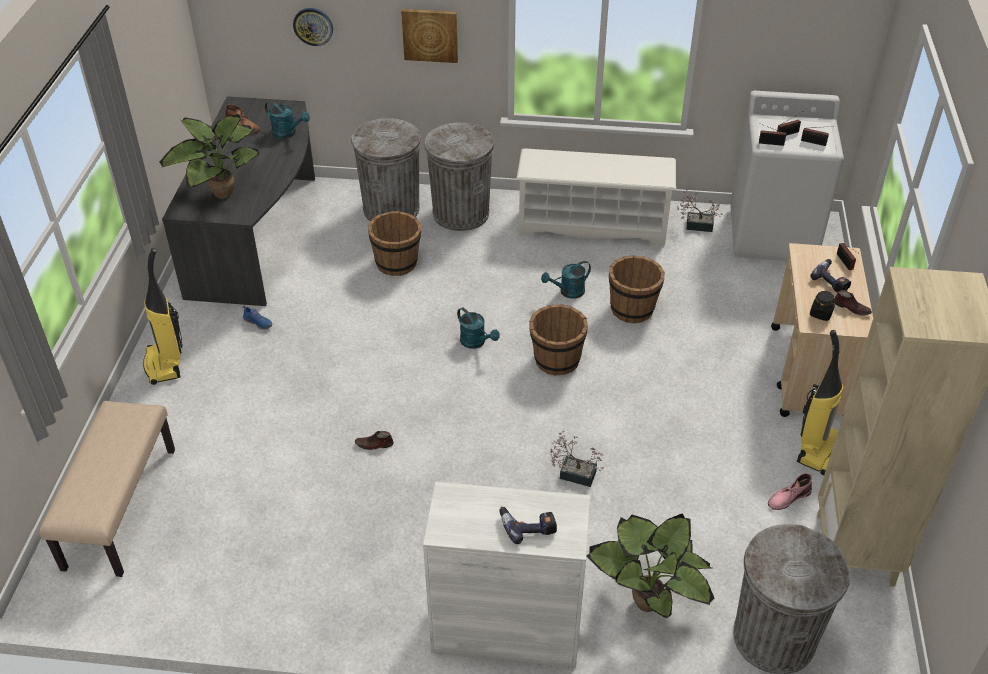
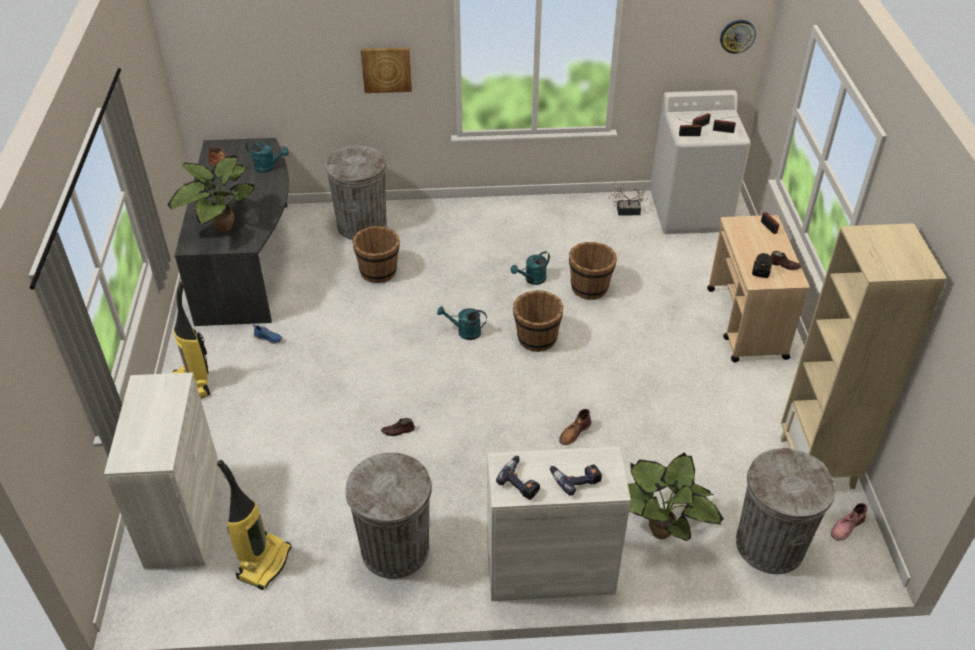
camera: 10 degrees left, 0 degrees up
beige bench [39,401,175,577] -> white cabinet [104,372,221,569]
wall clock [293,8,333,46] -> wall clock moved to [720,20,756,54]
grey trash can [424,122,494,231] -> grey trash can moved to [345,452,432,579]
turquoise watering can [457,308,500,349] -> turquoise watering can turned 150 degrees clockwise [437,306,487,340]
white shoe rack [516,148,676,245] -> none
potted plant [550,431,604,487] -> brown boot [559,409,591,445]
pink boot [768,473,812,510] -> pink boot moved to [831,503,868,541]
vacuum cleaner [797,330,843,475] -> vacuum cleaner moved to [217,460,292,590]
power drill [810,259,851,293] -> power drill moved to [496,456,540,500]

